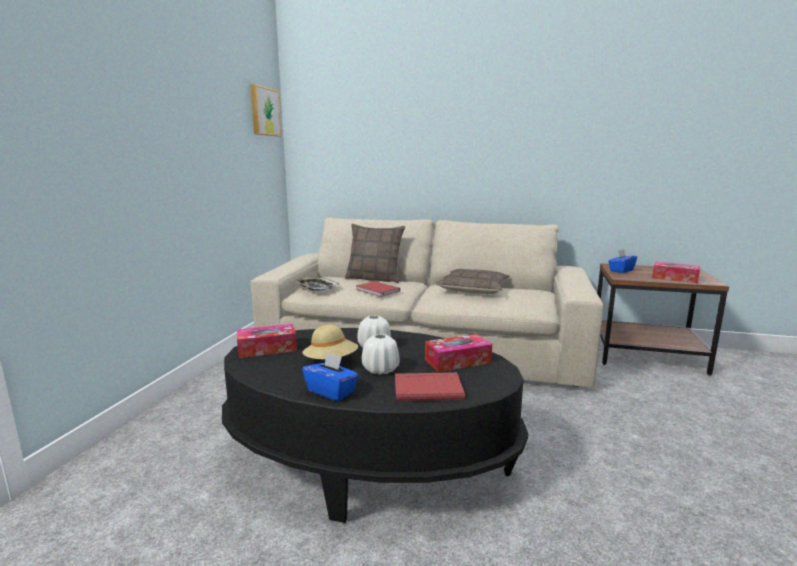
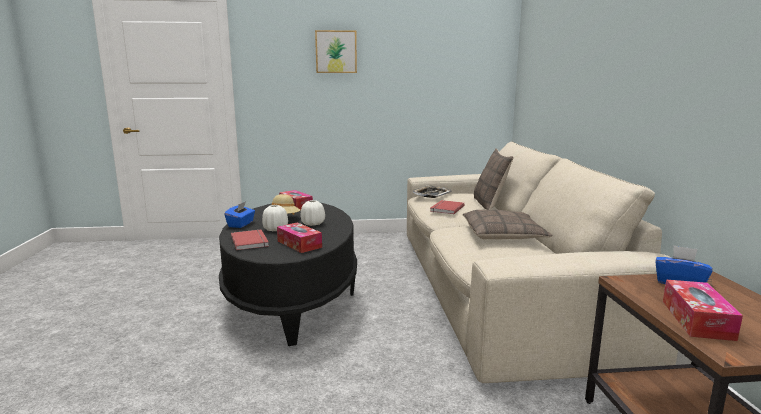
camera: 70 degrees right, 0 degrees up
picture [250,84,281,136] -> picture moved to [315,30,357,73]

